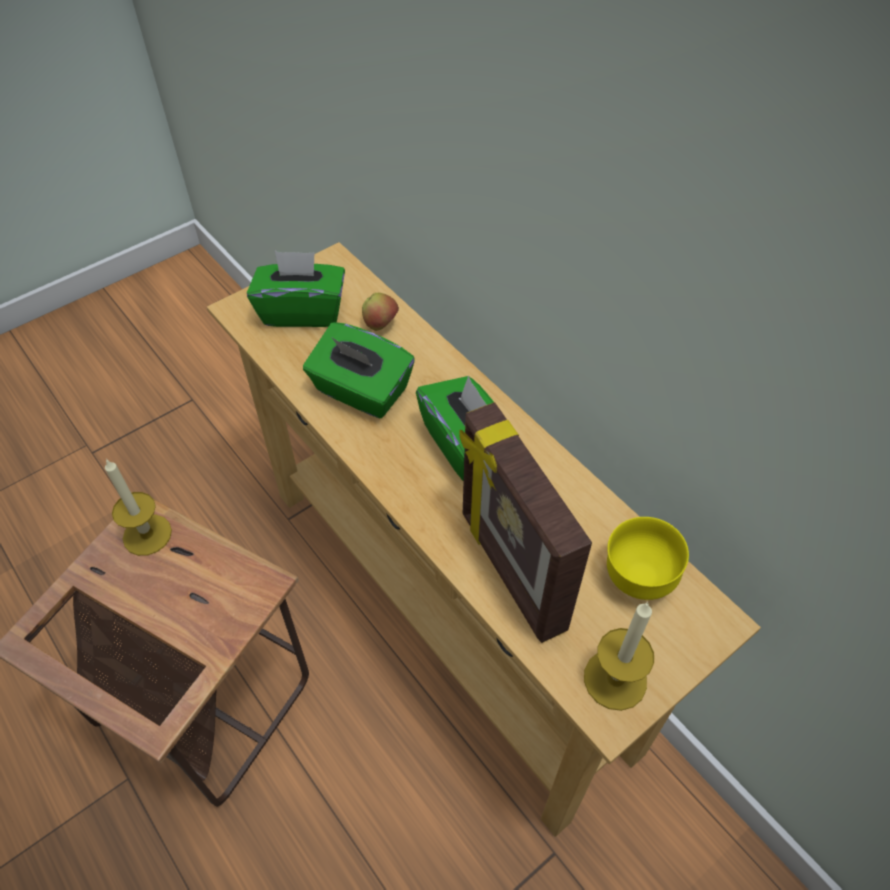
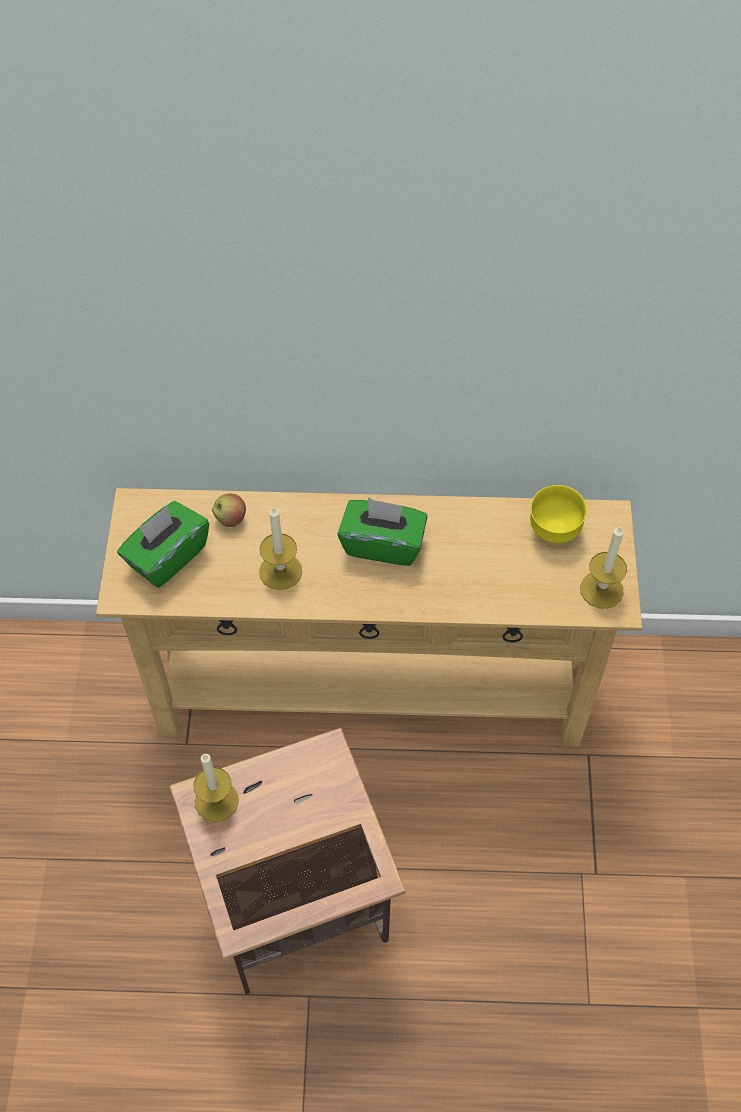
camera: 50 degrees left, 5 degrees up
green tissue box [303,322,415,418] -> candle [259,506,302,590]
picture frame [459,402,592,643] -> none

